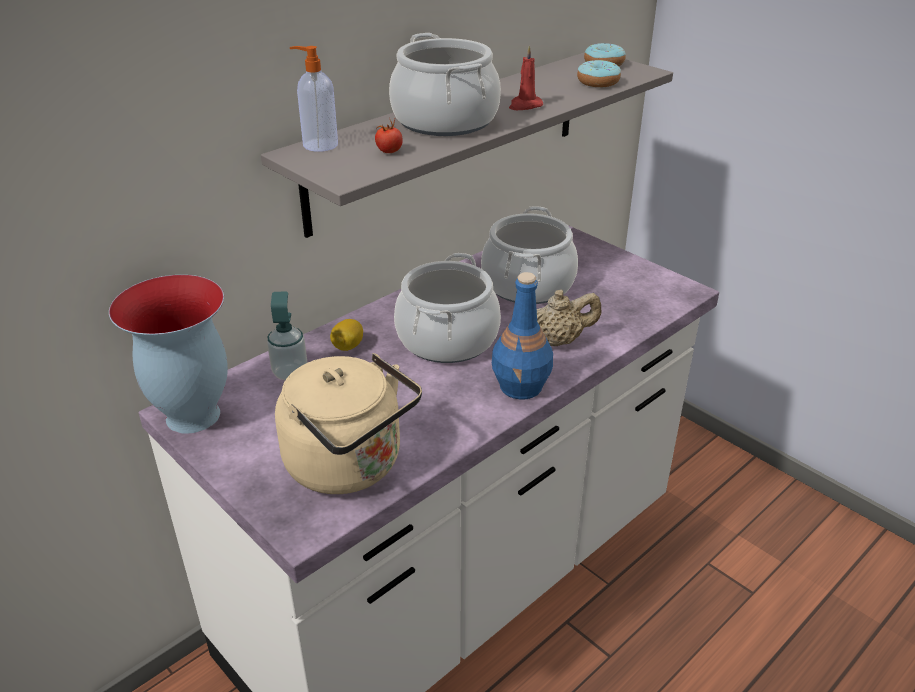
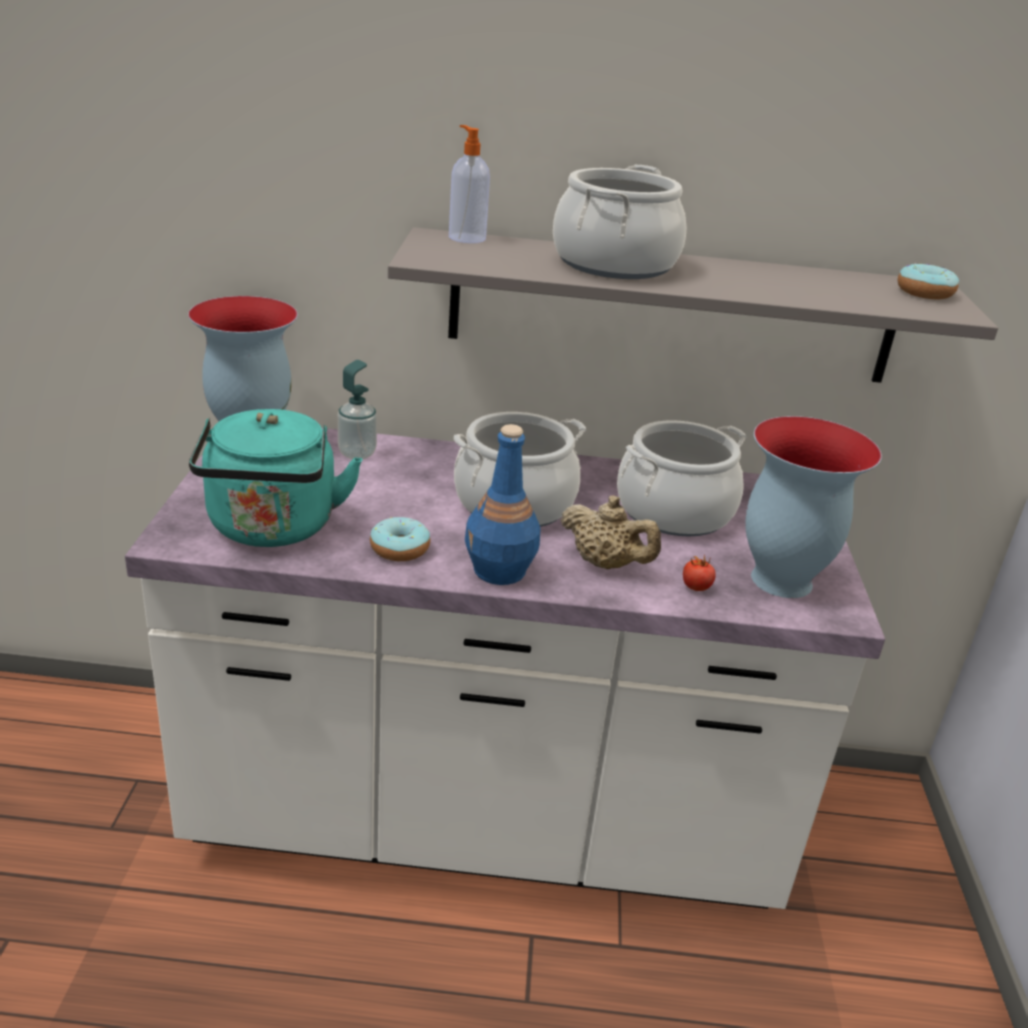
camera: 45 degrees right, 5 degrees down
beige kettle [275,353,422,494] -> turquoise kettle [189,409,363,547]
lemon [330,319,363,351] -> none
tomato [375,117,403,153] -> tomato moved to [683,554,716,591]
red candle [509,46,543,110] -> none
donut [577,60,621,87] -> donut moved to [370,517,430,561]
none -> vase [745,416,882,598]

